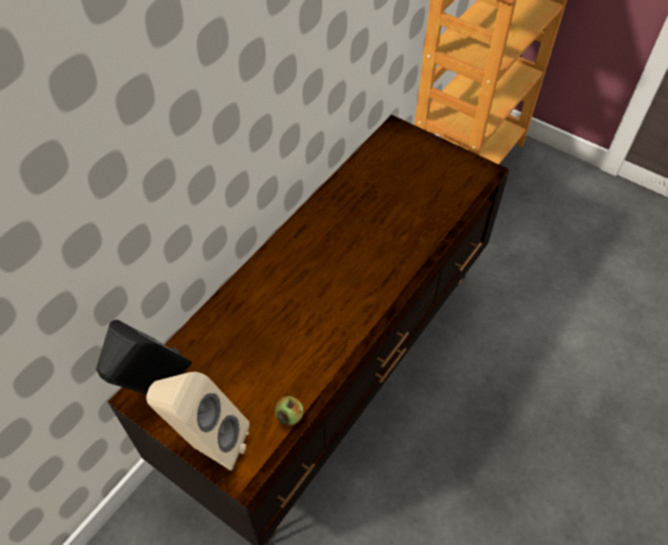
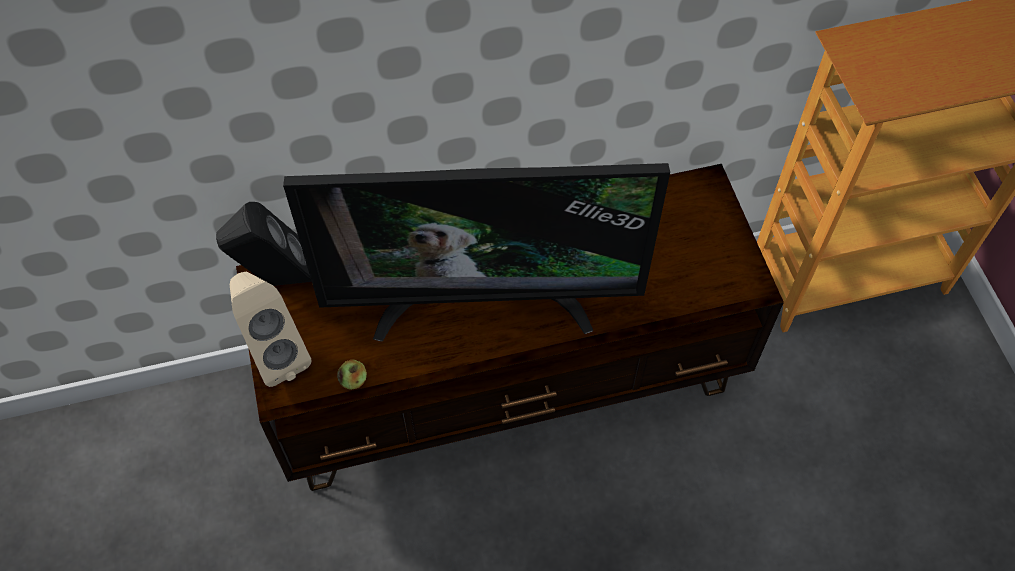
camera: 40 degrees right, 5 degrees up
none -> television [283,163,670,342]

